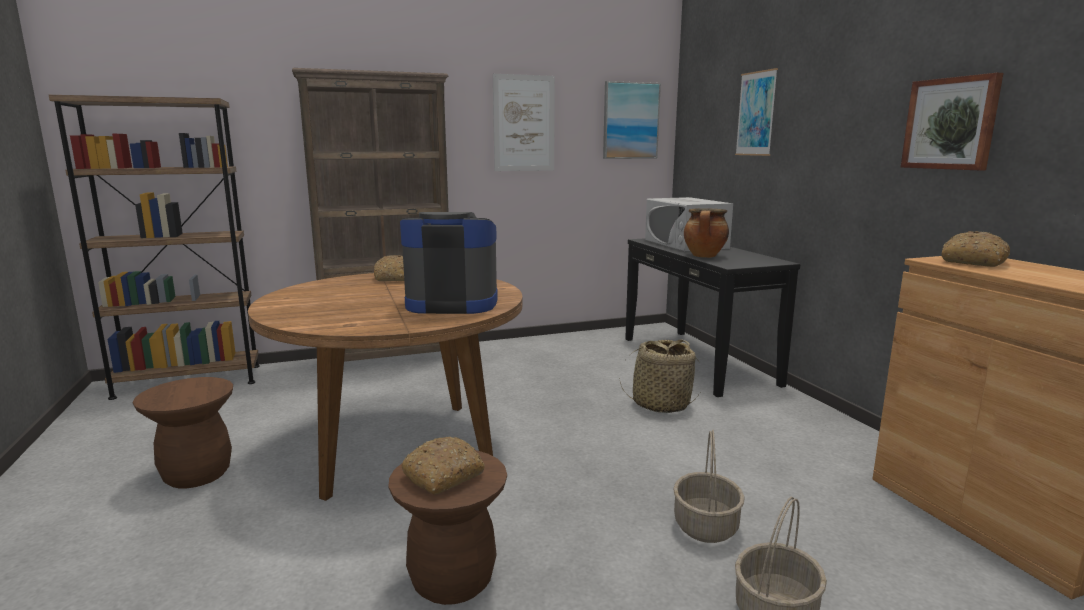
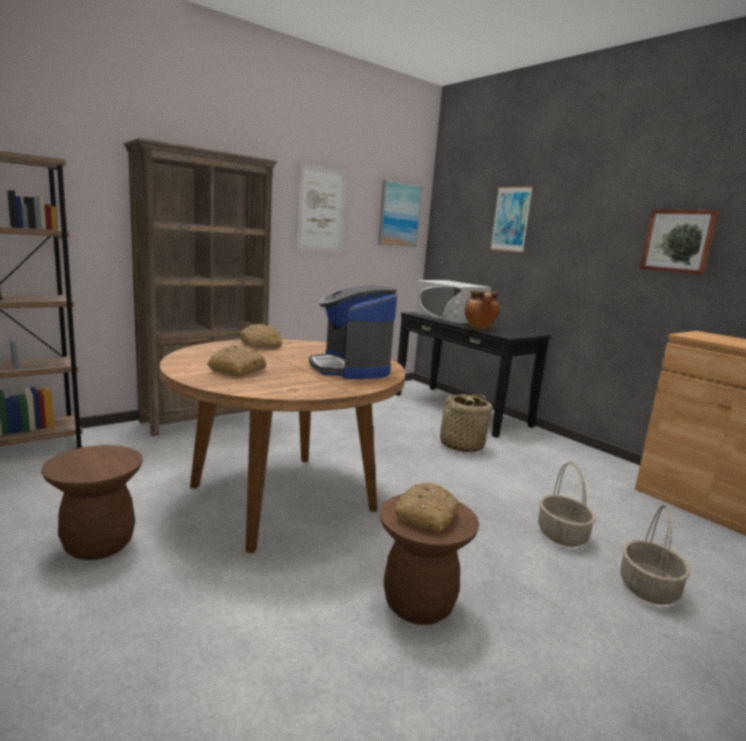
camera: 20 degrees left, 0 degrees up
coffee machine [400,212,498,314] -> coffee machine turned 90 degrees counterclockwise [309,285,397,379]
bread [942,231,1010,267] -> bread moved to [208,345,266,377]

